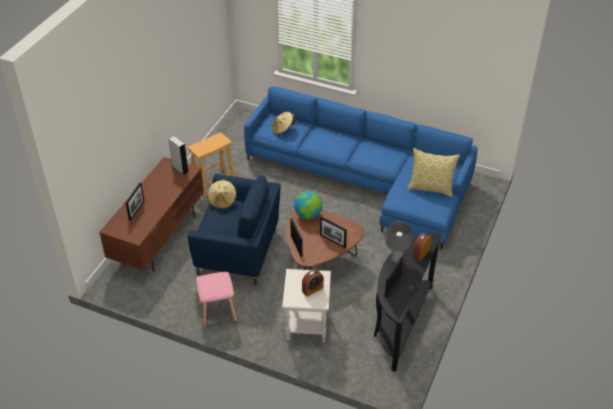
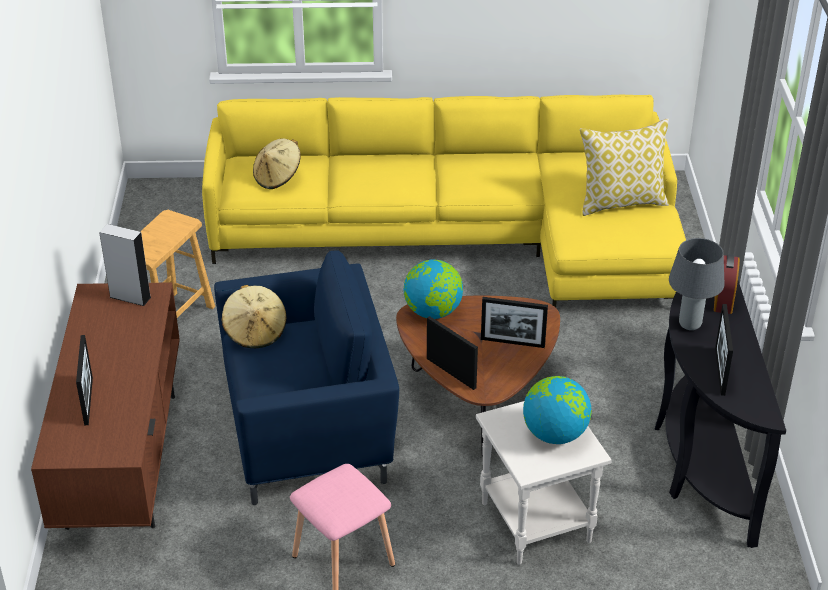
camera: 25 degrees left, 5 degrees down
blue sofa [244,86,478,249] -> yellow sofa [202,95,686,308]
alarm clock [302,269,324,297] -> globe [523,376,592,444]

